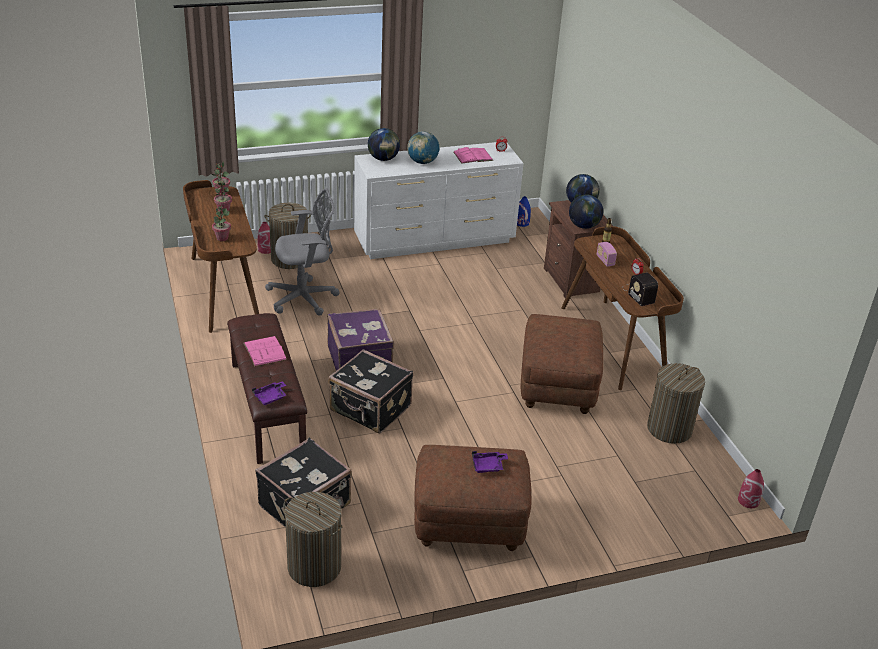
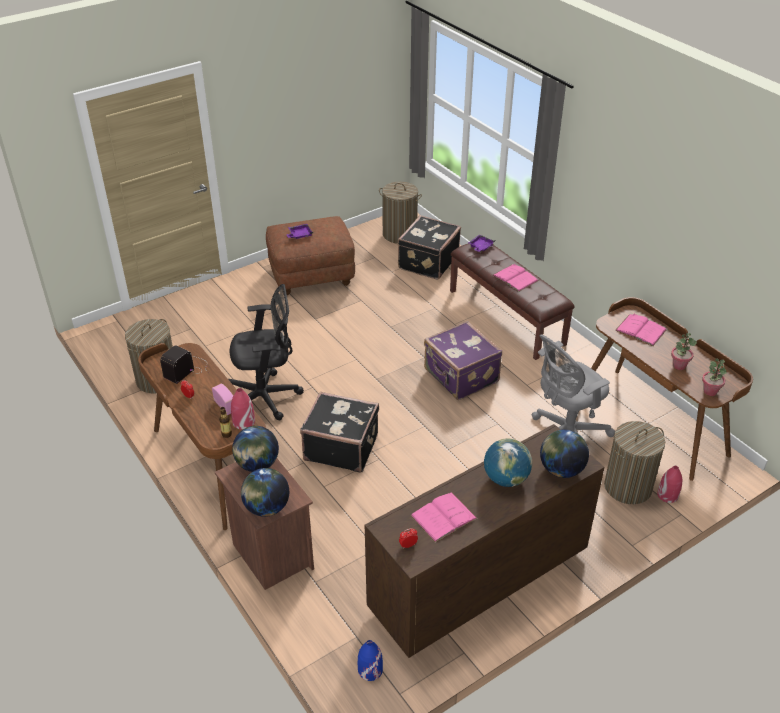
camera: 165 degrees right, 5 degrees up
potted plant [212,206,231,241] -> pink book [615,314,667,346]
black suitcase [328,349,413,433] -> black suitcase moved to [300,392,379,472]
white dresser [354,142,524,259] -> brown dresser [365,424,605,658]
brown ottoman [520,314,603,414] -> black office chair [228,284,304,420]
radio [622,273,658,306] -> radio turned 105 degrees counterclockwise [160,345,208,384]
red vase [738,469,764,508] -> red vase moved to [231,388,255,429]

